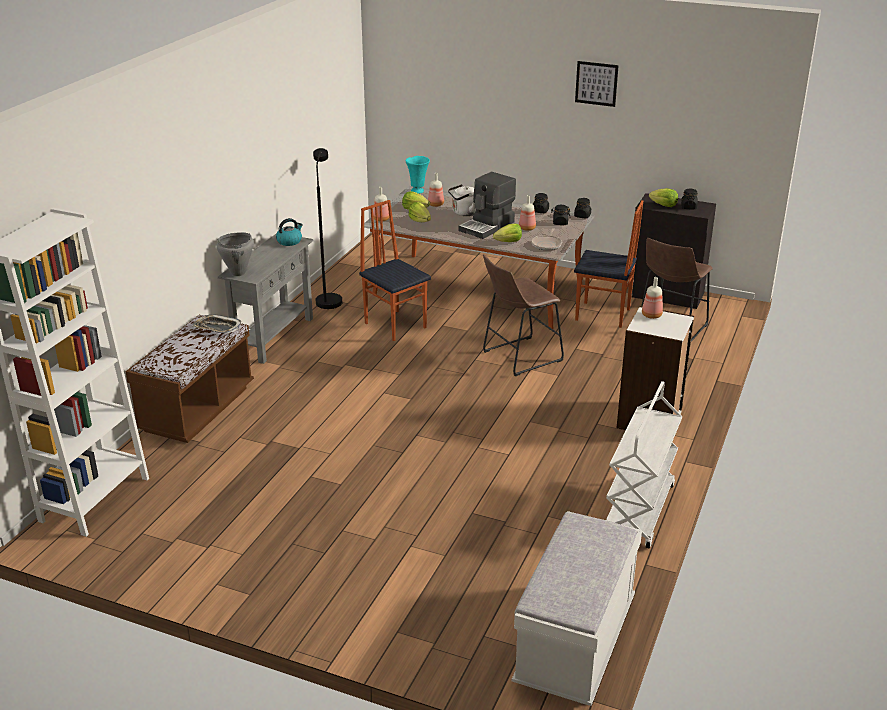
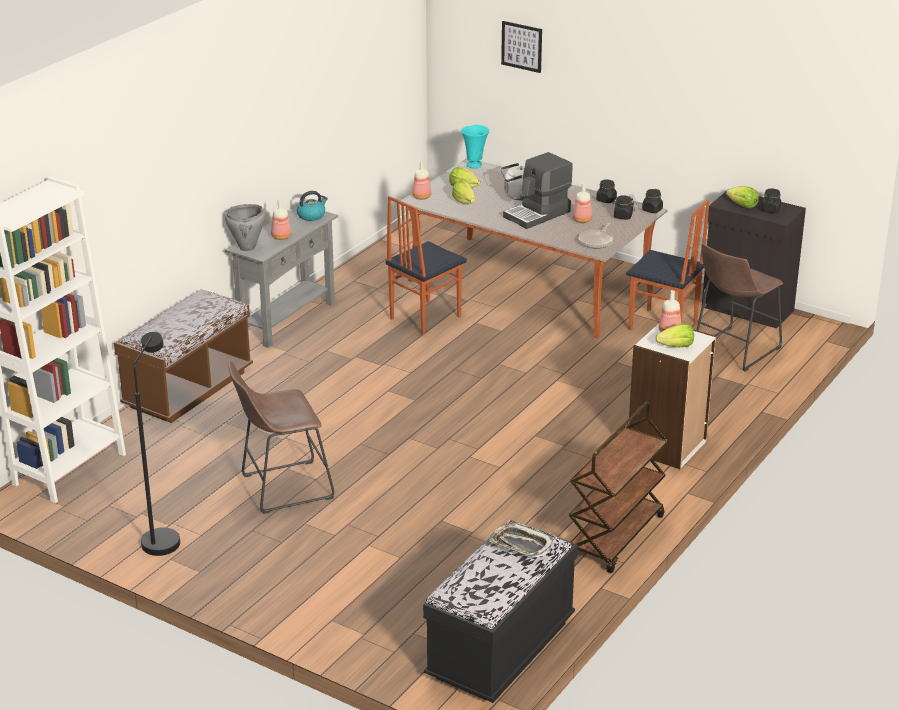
camera: 10 degrees right, 0 degrees up
tray [192,314,241,333] -> tray moved to [489,523,553,557]
black floor lamp [313,148,342,309] -> black floor lamp moved to [134,332,180,556]
chair [359,200,431,341] -> chair turned 105 degrees counterclockwise [385,196,467,335]
bottle [428,173,444,207] -> bottle moved to [271,199,291,240]
brown stool [483,254,564,376] -> brown stool moved to [228,360,334,514]
lettuce [493,224,522,242] -> lettuce moved to [655,324,694,347]
white bench [512,511,642,706] -> black bench [423,520,578,703]
picture [575,61,619,107] -> picture moved to [501,21,542,73]
white cart [606,381,682,549] -> brown cart [568,401,668,573]

